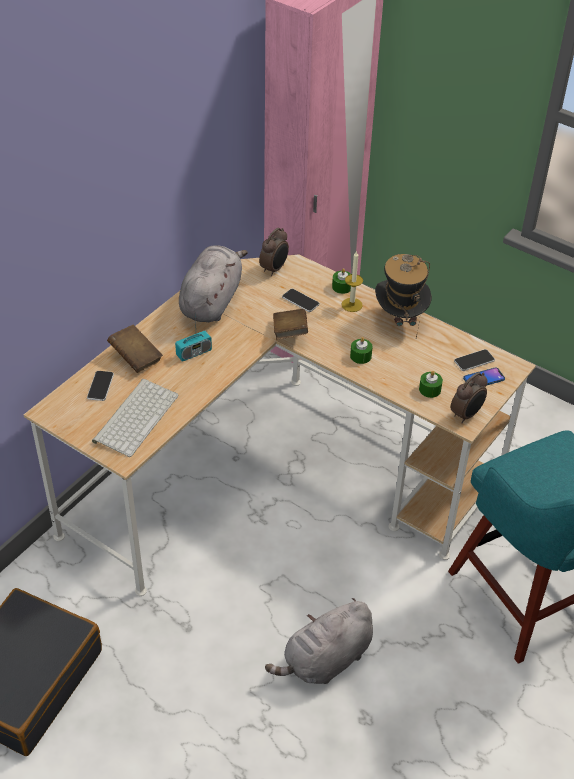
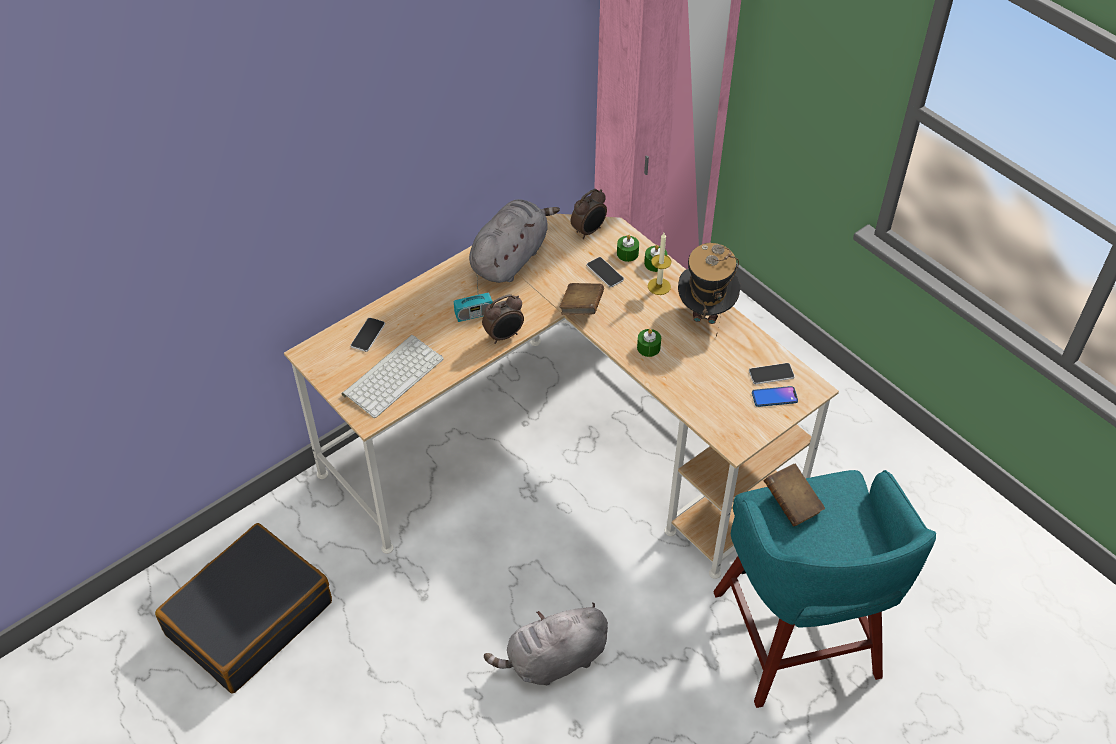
camera: 15 degrees right, 5 degrees up
brown book [107,325,163,373] -> brown book moved to [764,463,825,527]
green candle [419,371,443,398] -> green candle moved to [617,235,639,262]
alarm clock [451,372,488,423] -> alarm clock moved to [482,294,524,344]

